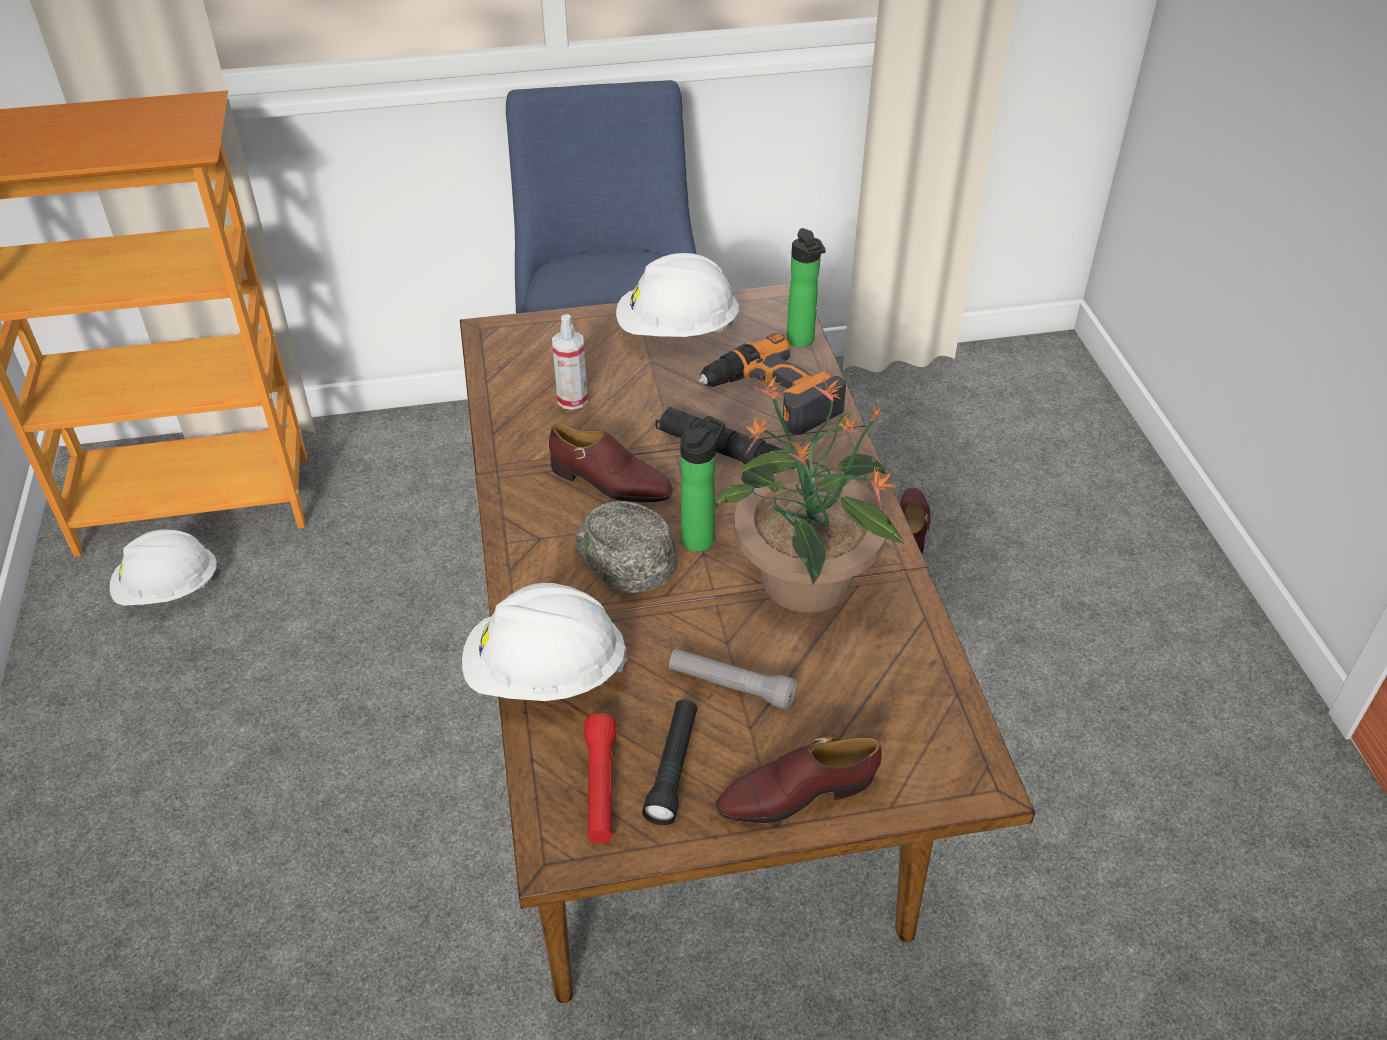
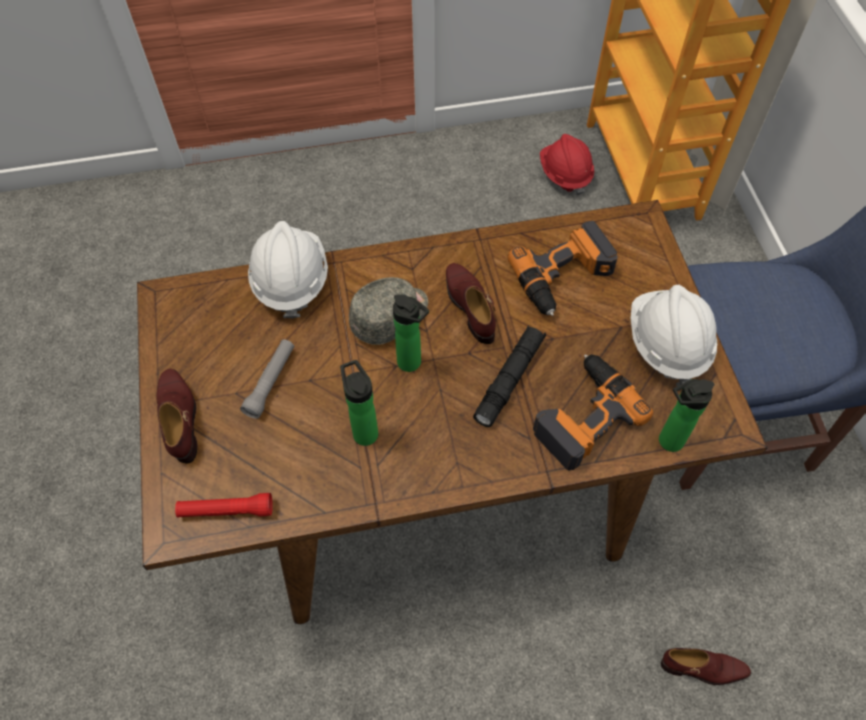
camera: 90 degrees right, 15 degrees up
white hard hat [110,529,220,606] -> red hard hat [540,134,594,195]
brown shoe [549,423,673,503] -> brown shoe turned 135 degrees clockwise [446,263,496,344]
spray bottle [552,314,588,410] -> power drill [507,221,618,316]
red flashlight [584,713,617,844] -> red flashlight moved to [175,493,273,518]
black flashlight [642,700,698,825] -> none
potted plant [714,375,904,612] -> bottle [340,360,378,446]

